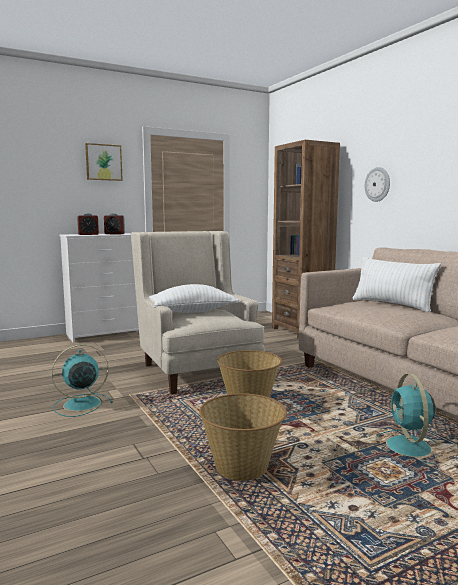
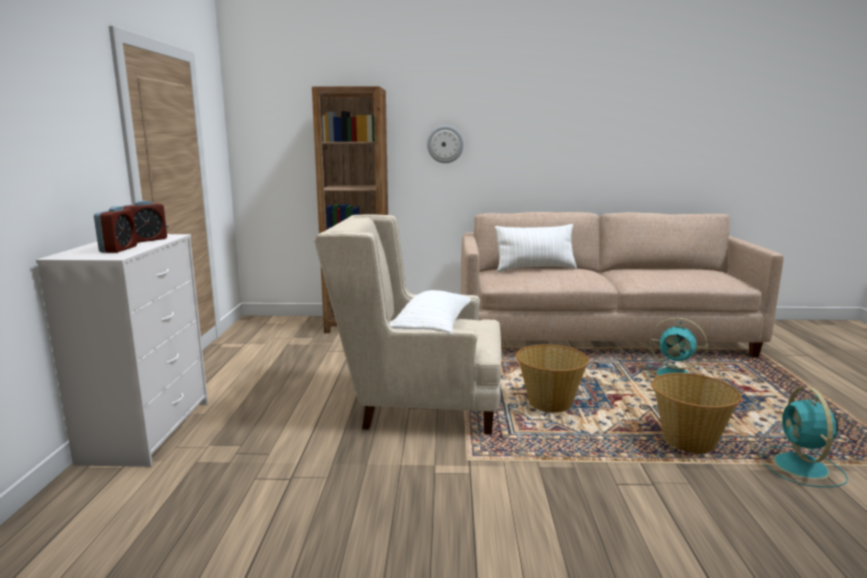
camera: 60 degrees left, 5 degrees up
turquoise fan [52,344,113,417] -> turquoise fan moved to [761,387,848,487]
picture [85,143,123,181] -> none

